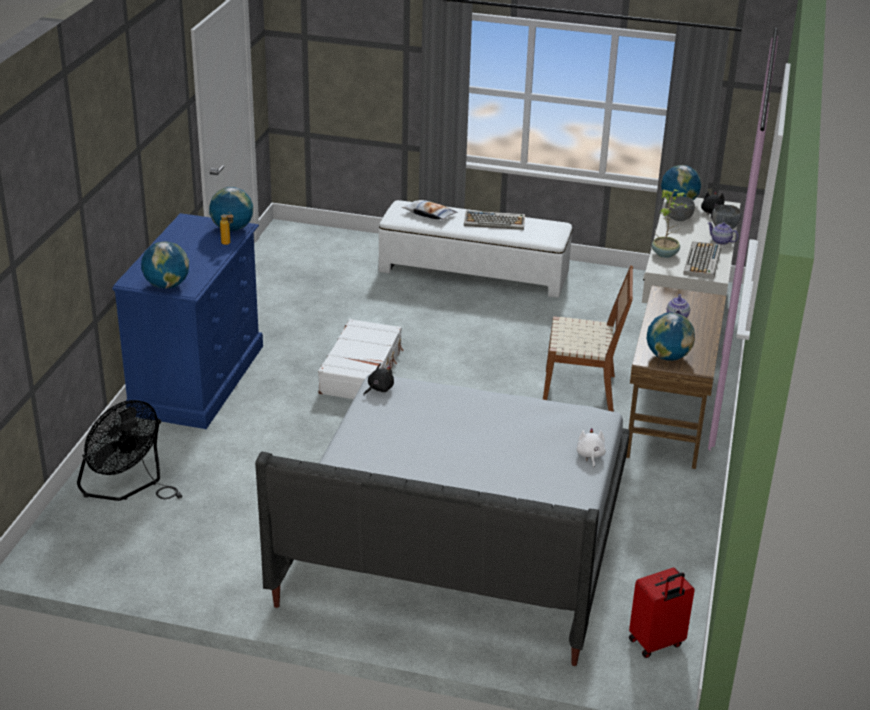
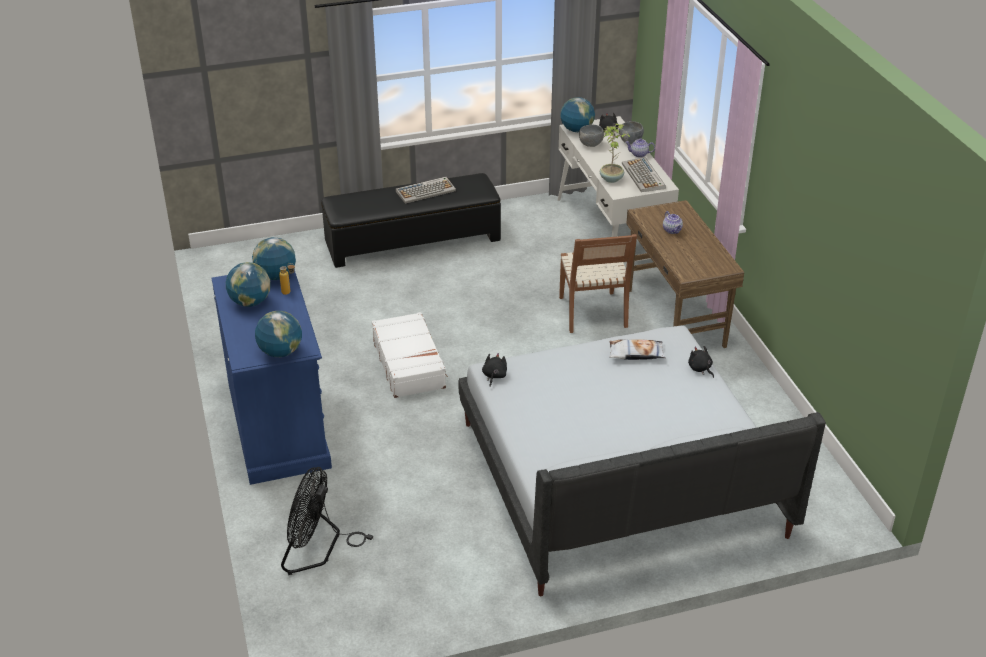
camera: 30 degrees left, 5 degrees up
white bench [379,200,572,298] -> black bench [321,173,501,268]
pillow [402,200,457,220] -> pillow moved to [609,339,666,360]
chair [543,265,633,412] -> chair turned 105 degrees clockwise [559,234,637,333]
white plush toy [577,428,606,468] -> black plush toy [688,346,714,378]
red suitcase [629,568,695,658] -> none
globe [647,312,695,361] -> globe moved to [226,262,270,307]

